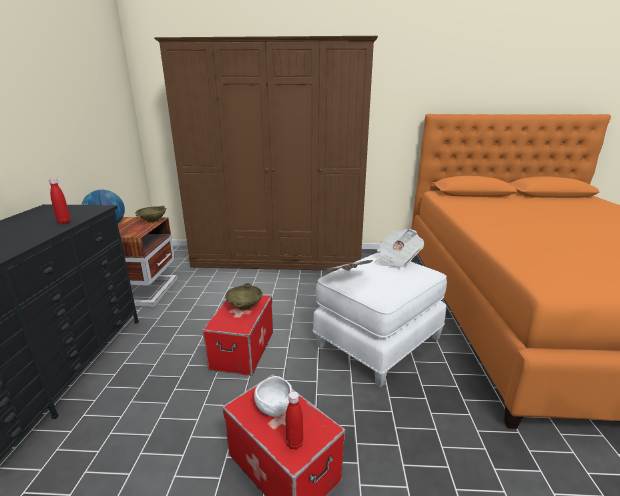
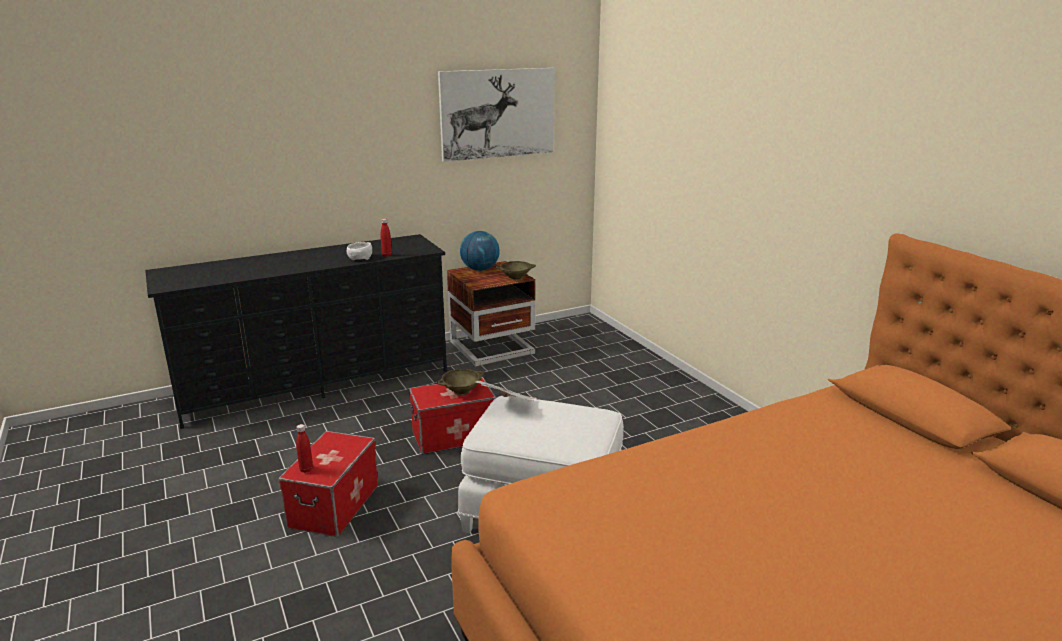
camera: 60 degrees right, 0 degrees up
brown wardrobe [154,36,378,271] -> none
white bowl [254,376,293,417] -> white bowl moved to [346,242,372,260]
newspaper [375,229,424,268] -> none
none -> picture [438,68,555,162]

